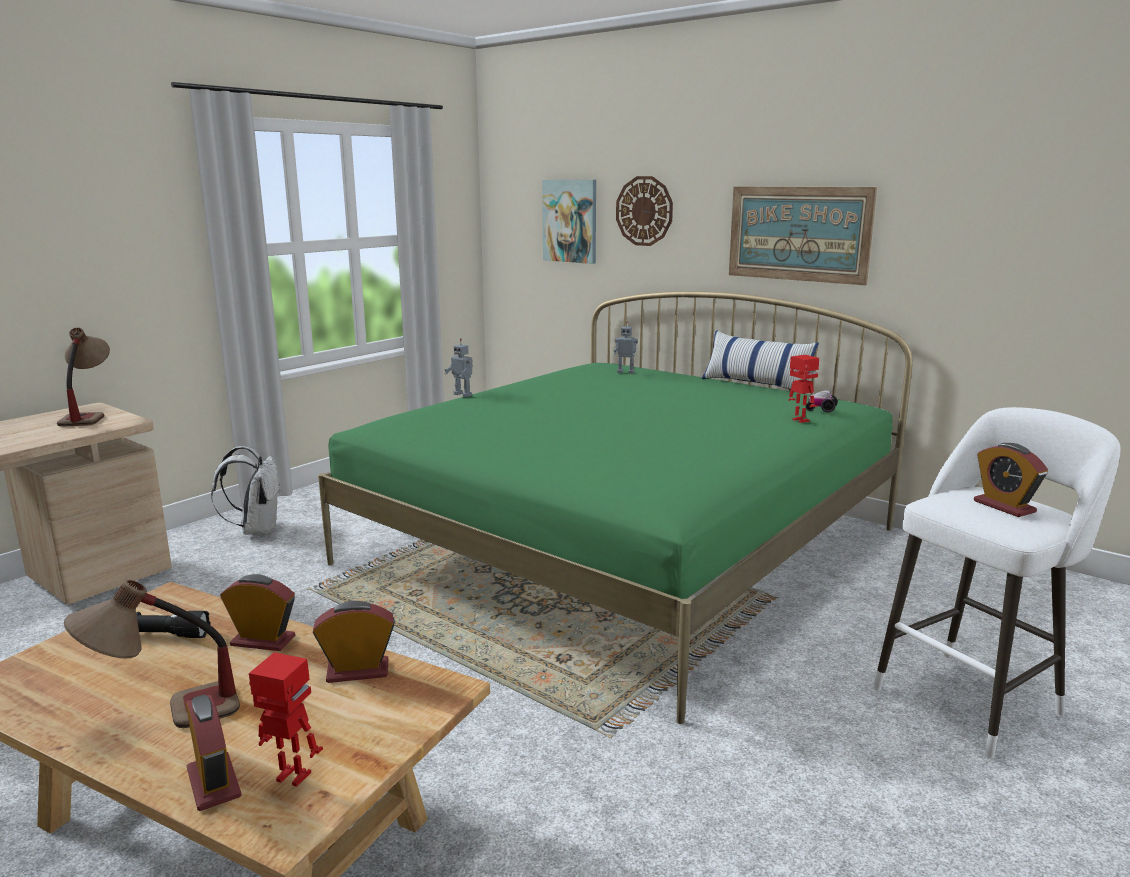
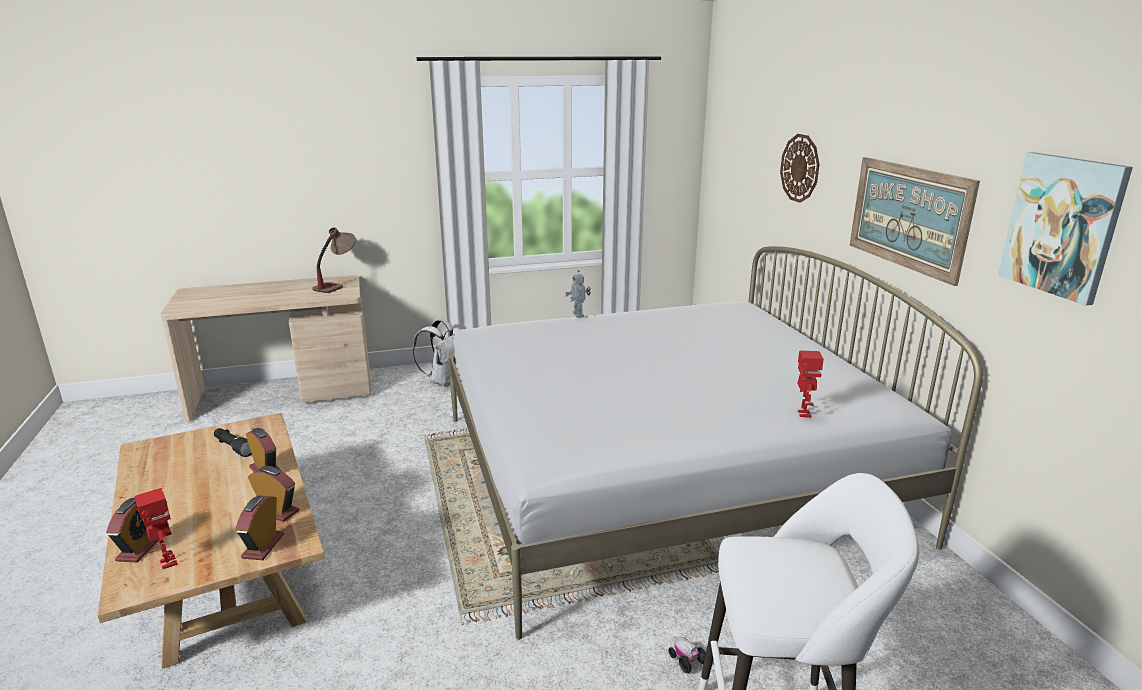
camera: 35 degrees right, 5 degrees up
table lamp [64,580,240,728] -> none
green bed [318,291,913,724] -> white bed [448,246,983,640]
picture [542,180,596,264] -> picture moved to [998,152,1133,306]
toy robot [614,321,638,374] -> none
pillow [702,330,819,390] -> none
toy car [806,390,838,413] -> toy car moved to [668,638,706,673]
alarm clock [974,443,1048,517] -> alarm clock moved to [235,496,284,560]

